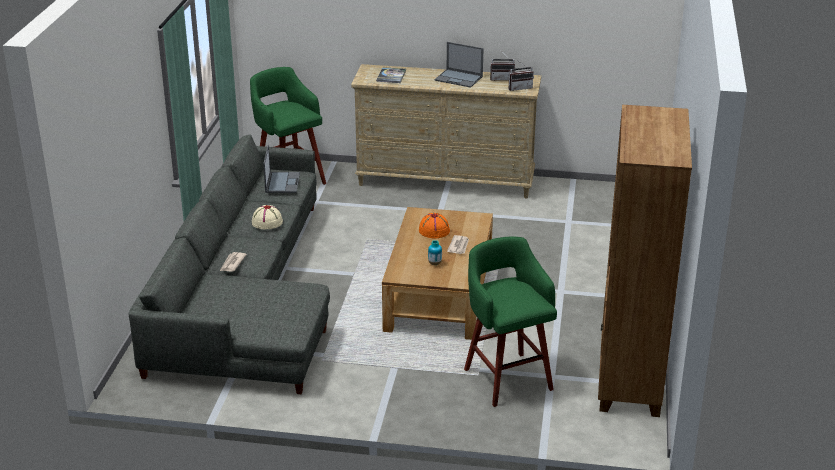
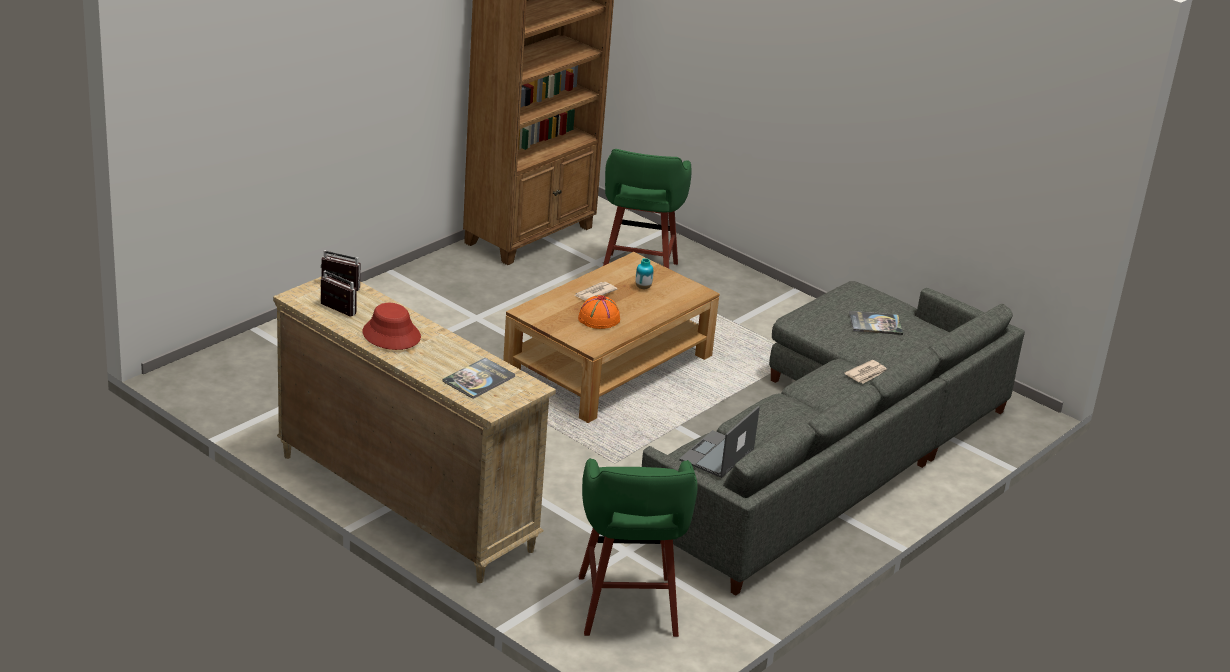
camera: 150 degrees left, 0 degrees up
beige hat [252,205,283,229] -> none
laptop [435,42,484,88] -> red hat [362,303,421,350]
none -> book [849,311,903,335]

